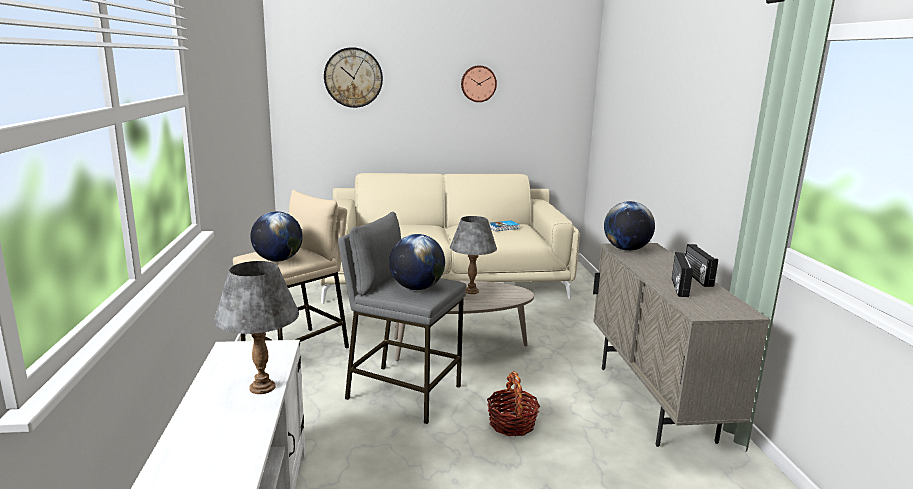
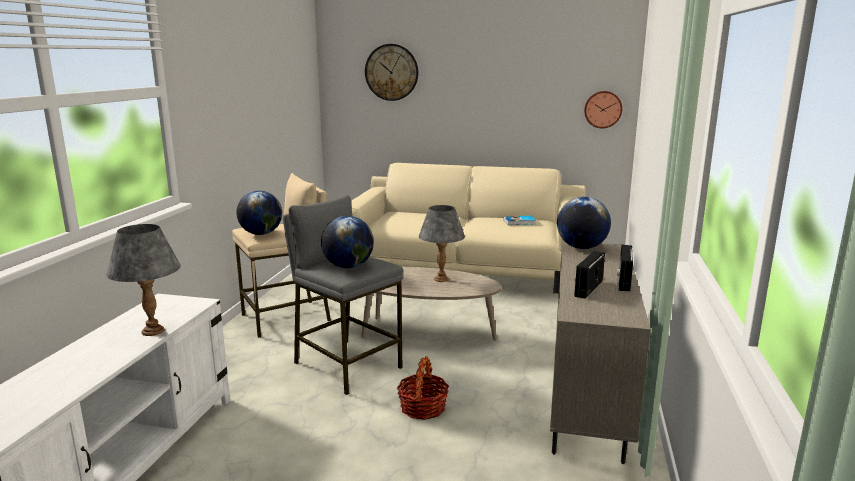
camera: 20 degrees right, 0 degrees up
wall clock [461,66,497,102] -> wall clock moved to [584,91,622,129]

